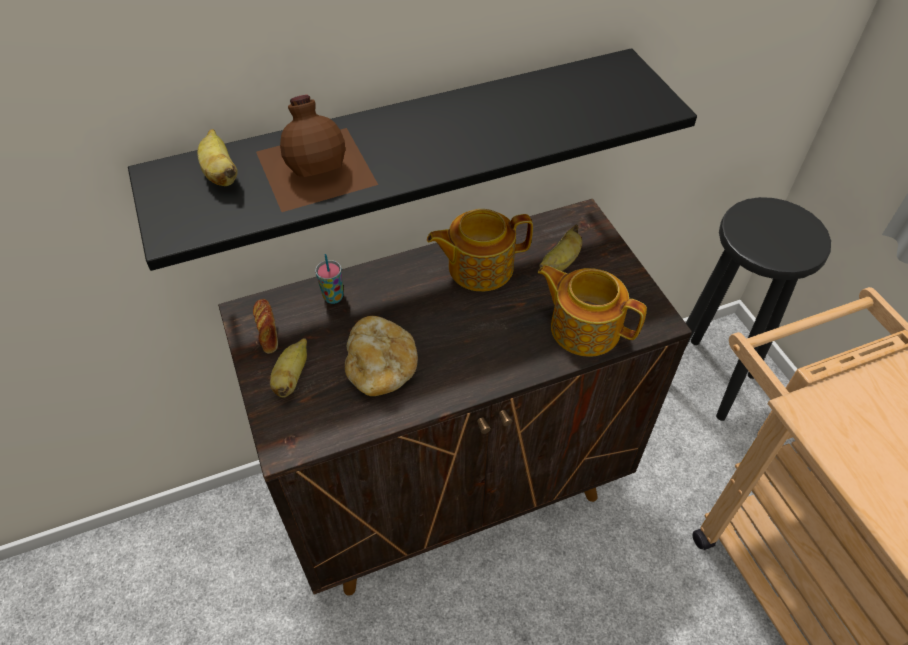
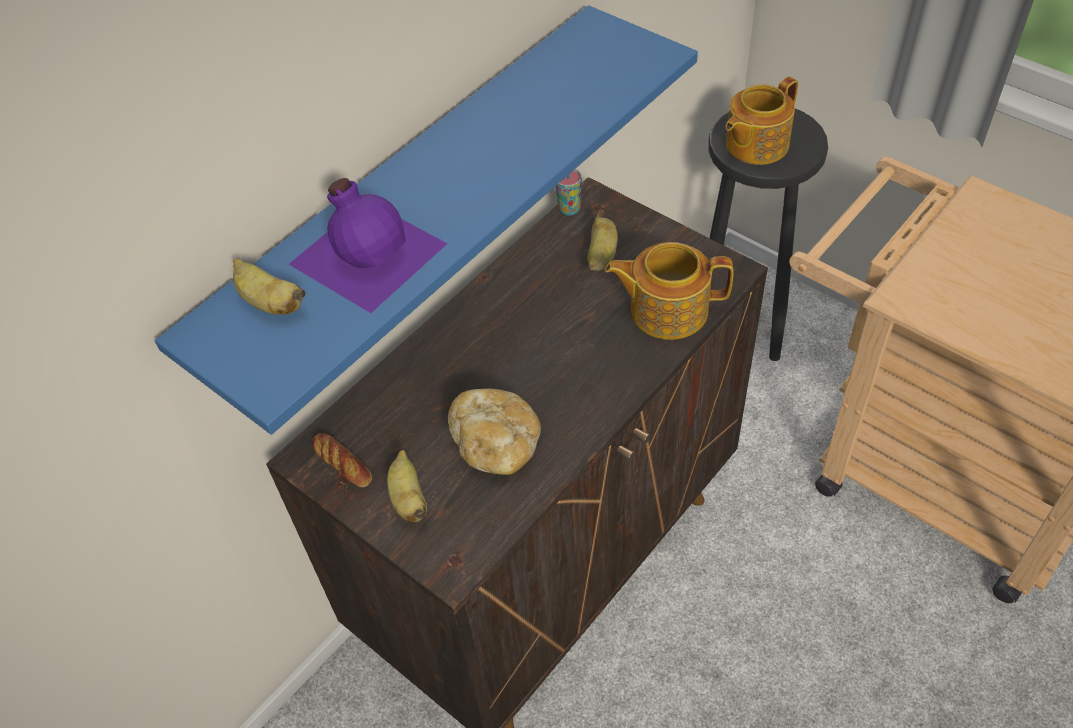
camera: 25 degrees left, 0 degrees up
black shelf [128,48,697,271] -> blue shelf [155,5,698,435]
brown bottle [256,95,378,212] -> purple bottle [289,178,448,313]
cup [315,254,344,304] -> cup moved to [556,169,582,216]
teapot [427,209,533,291] -> teapot moved to [726,77,798,165]

